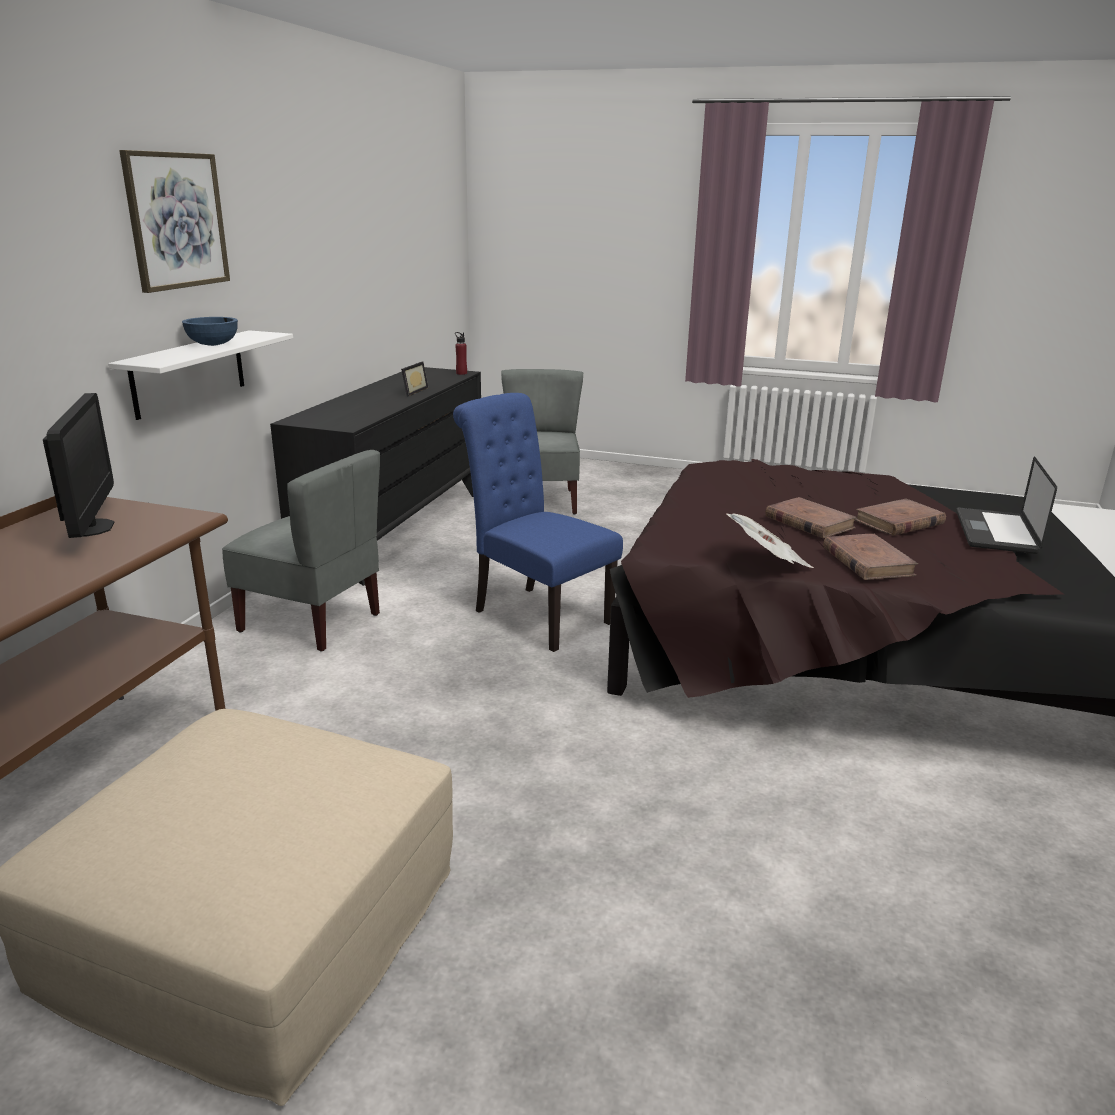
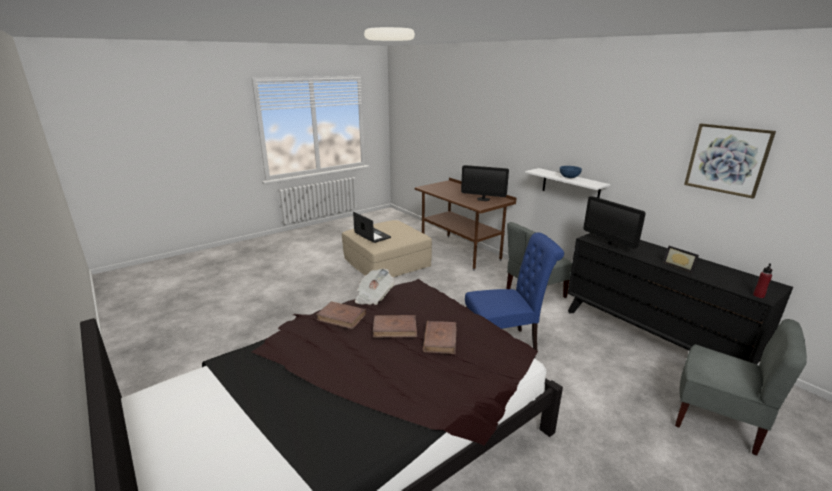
camera: 125 degrees right, 0 degrees up
picture [119,150,230,293] -> picture moved to [684,124,776,199]
brown book [855,499,946,536] -> brown book moved to [423,321,457,354]
laptop [956,457,1057,554] -> laptop moved to [353,212,391,243]
none -> monitor [583,196,646,249]

